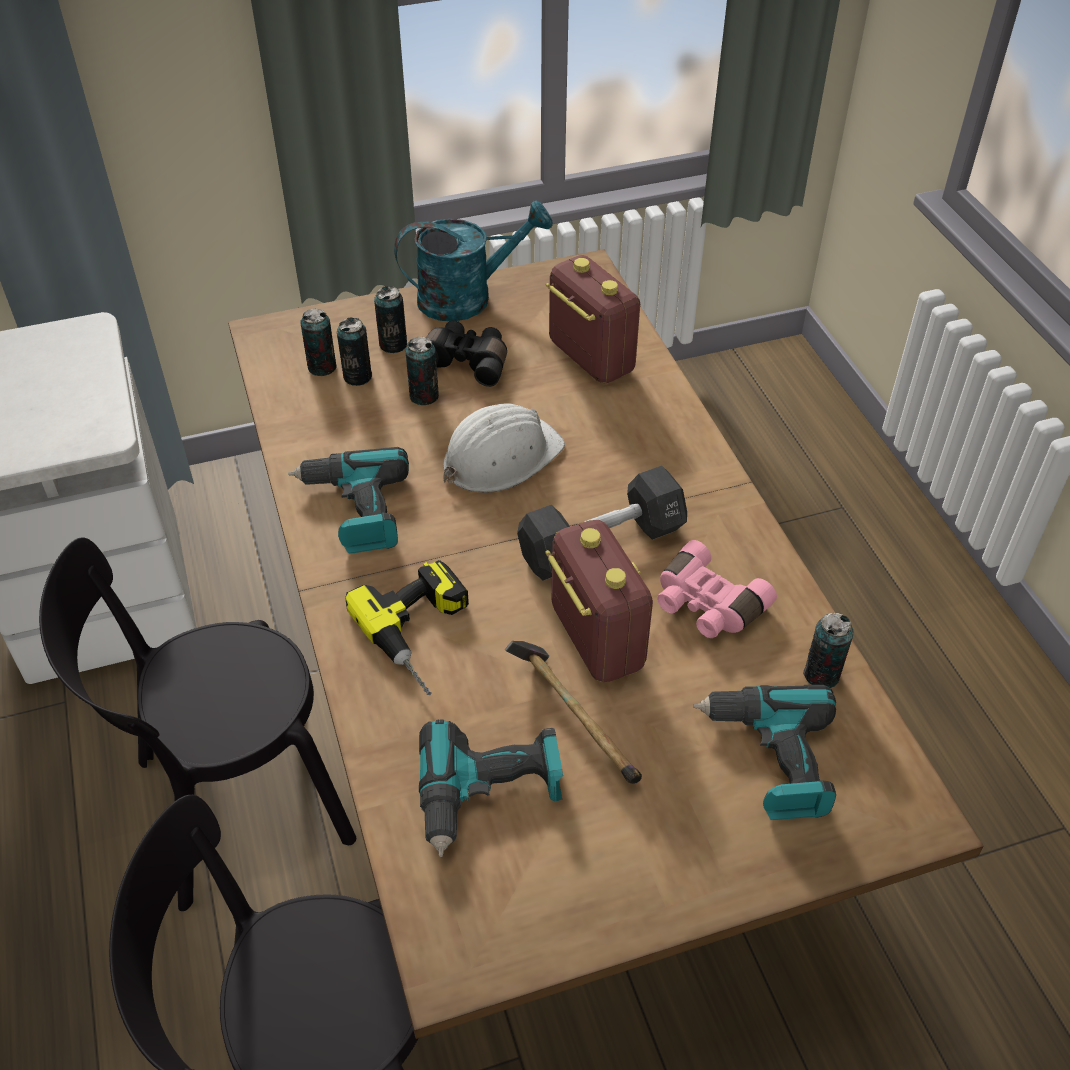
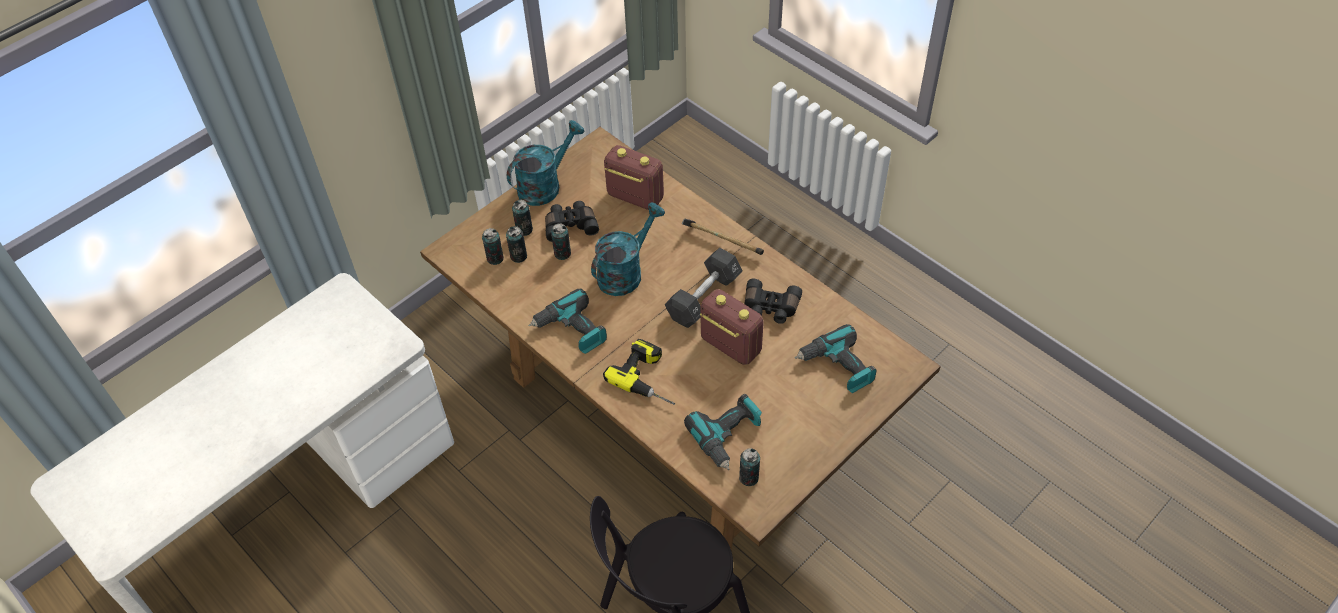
camera: 25 degrees left, 5 degrees up
black chair [39,537,356,911] -> none
white hard hat [443,403,565,493] -> turquoise watering can [591,202,665,296]
hammer [504,641,642,784] -> hammer moved to [682,219,764,255]
pink binoculars [657,540,777,638] -> black binoculars [745,279,802,324]
can [803,613,854,688] -> can moved to [739,448,760,486]

